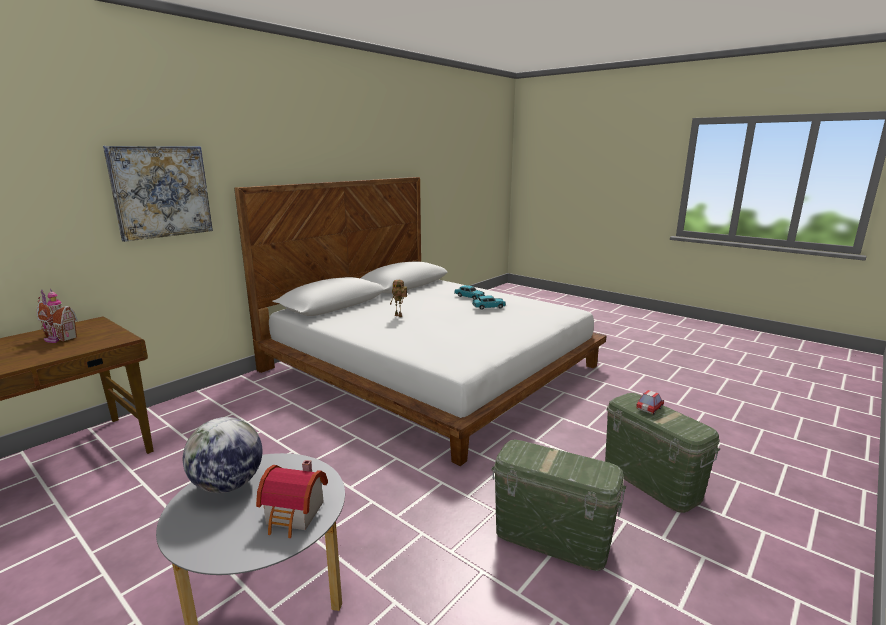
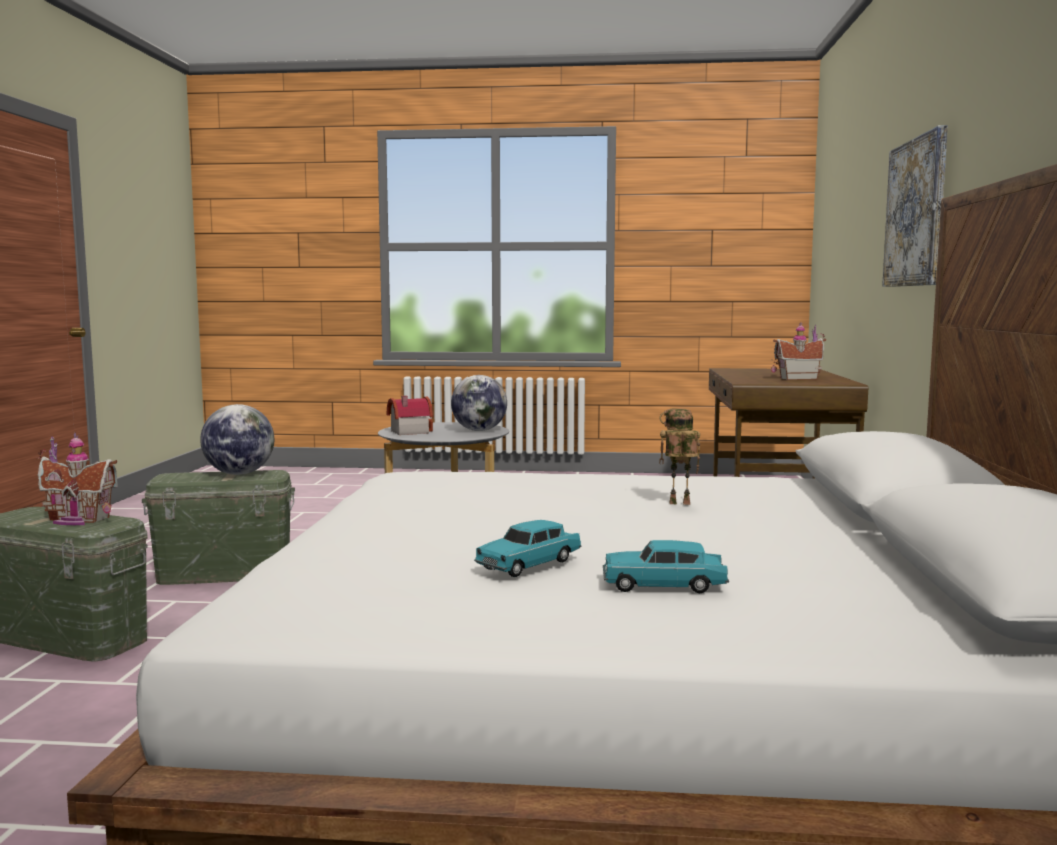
camera: 145 degrees right, 10 degrees down
toy car [636,390,664,414] -> toy house [36,433,118,525]
none -> globe [200,404,274,475]

